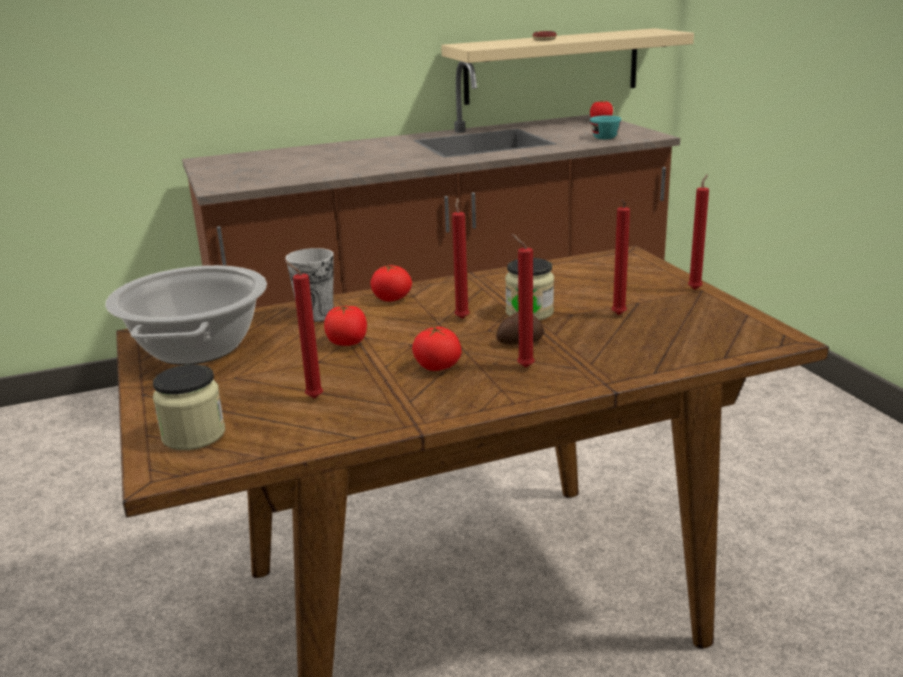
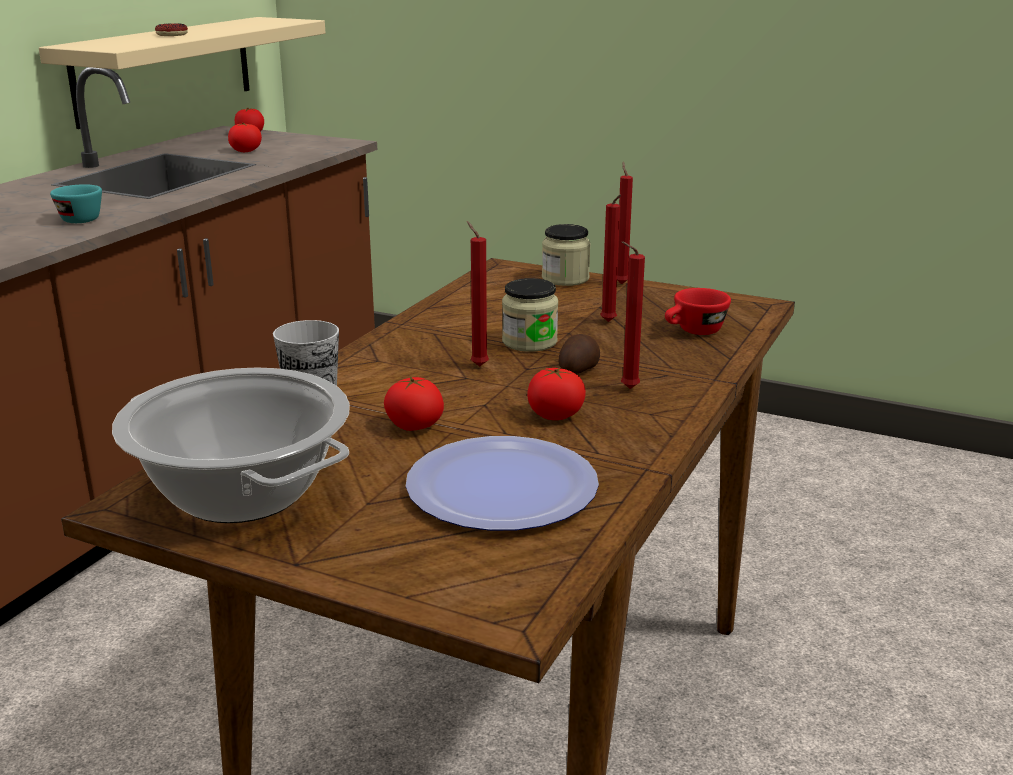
camera: 45 degrees left, 0 degrees up
jar [153,364,225,450] -> jar moved to [542,224,591,286]
red candle [284,260,323,398] -> plate [406,436,599,531]
tomato [370,265,412,302] -> tomato moved to [228,123,262,152]
turquoise cup [590,116,621,139] -> turquoise cup moved to [50,184,102,223]
none -> red cup [665,288,731,335]

